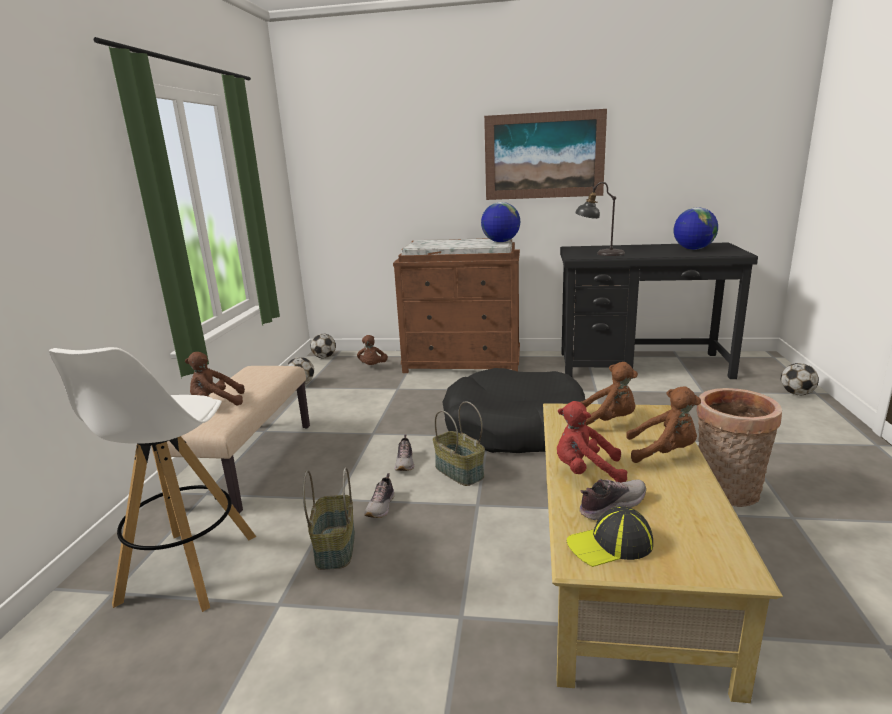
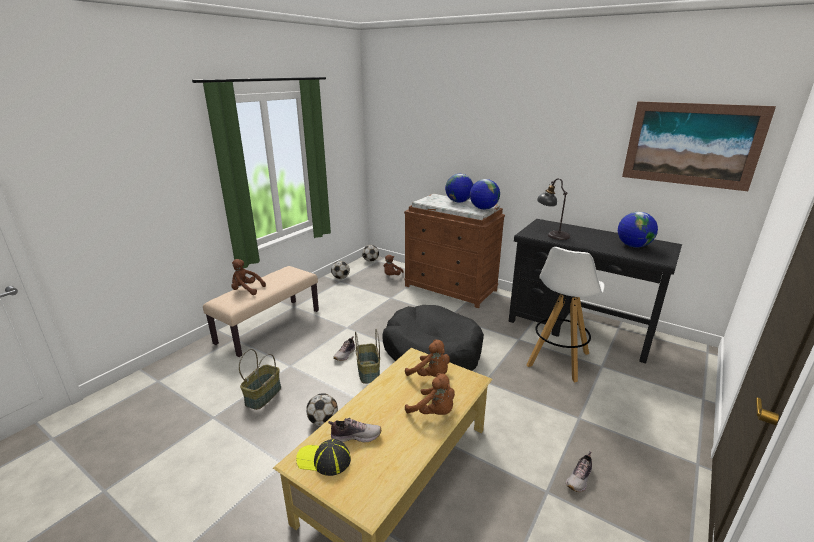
camera: 25 degrees right, 5 degrees up
white stool [49,347,256,612] -> white stool moved to [526,247,604,382]
shoe [364,473,395,518] -> shoe moved to [566,451,592,492]
picture [484,109,607,200] -> picture moved to [622,101,776,191]
red plush toy [557,401,628,483] -> none
basket [696,388,782,507] -> none
football [781,363,819,395] -> football moved to [306,393,338,426]
none -> globe [445,174,473,203]

